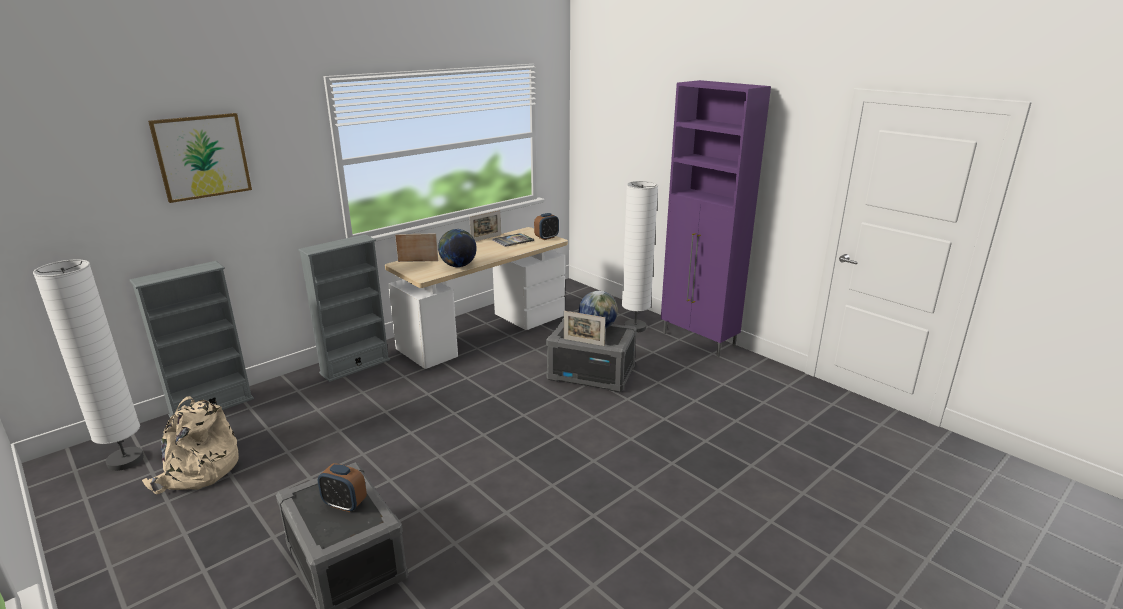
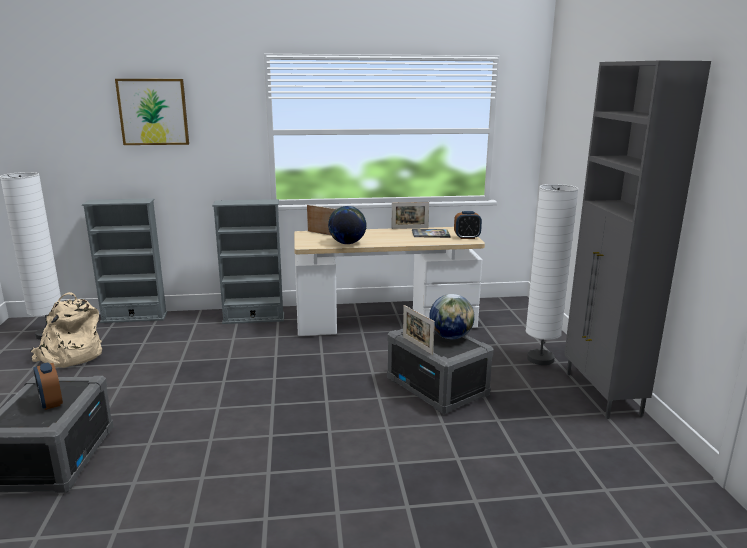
camera: 35 degrees right, 5 degrees down
purple cabinet [661,80,771,357] -> grey cabinet [564,61,711,419]

